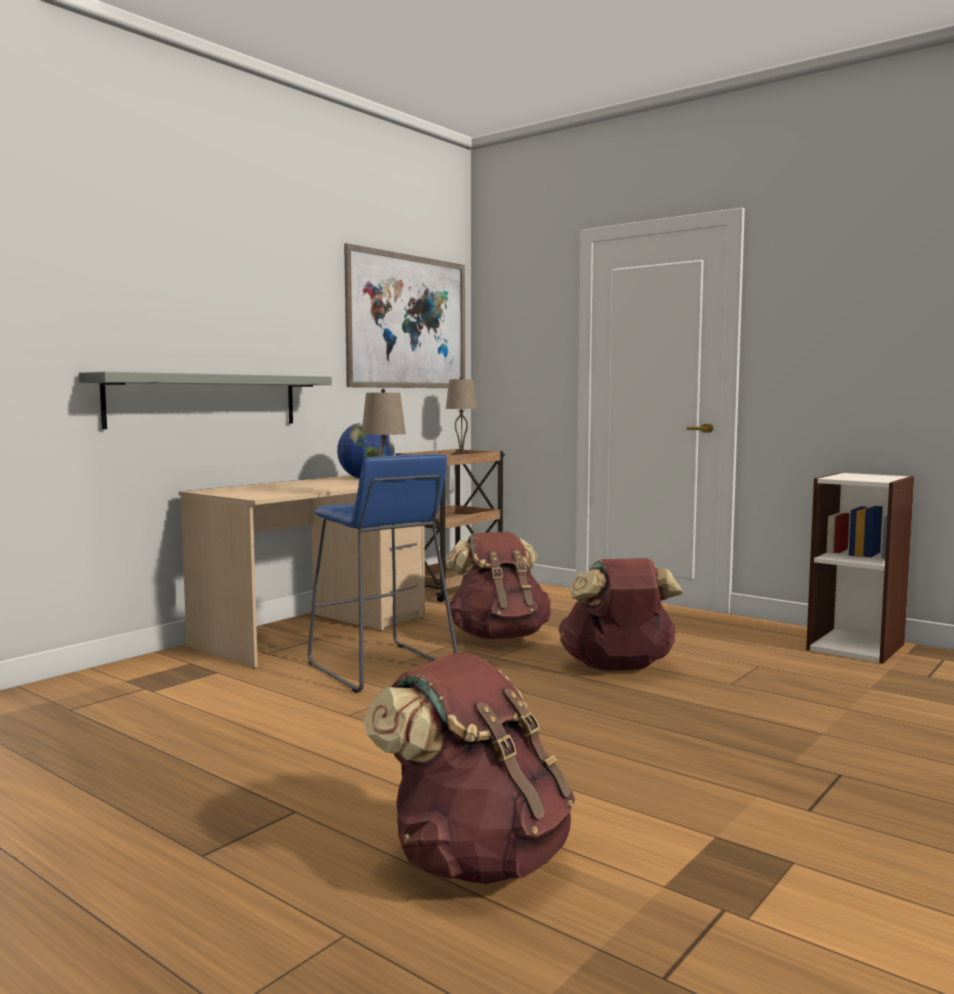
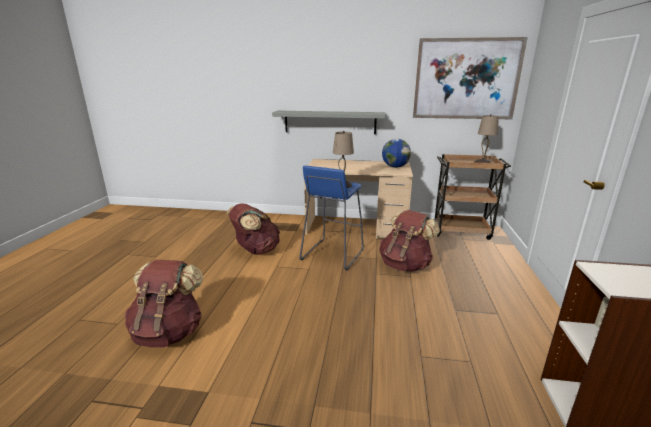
camera: 60 degrees right, 15 degrees up
brown backpack [558,558,683,671] -> brown backpack moved to [227,204,280,255]

